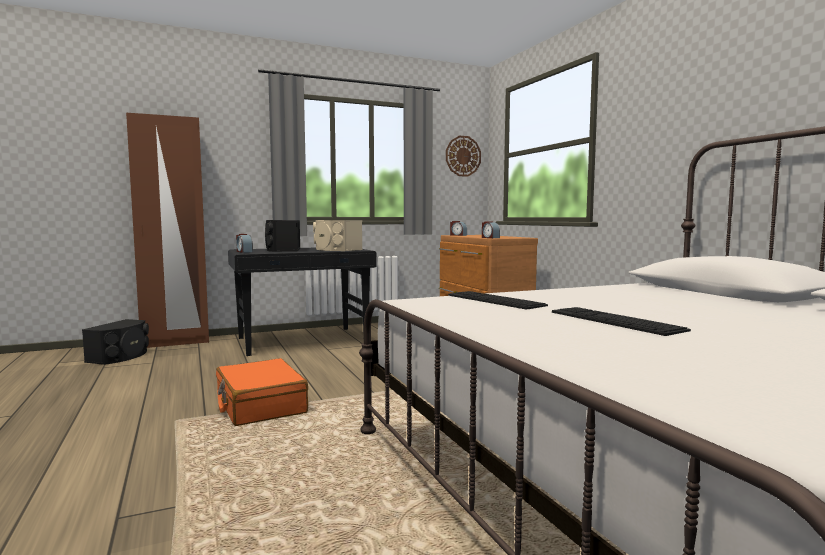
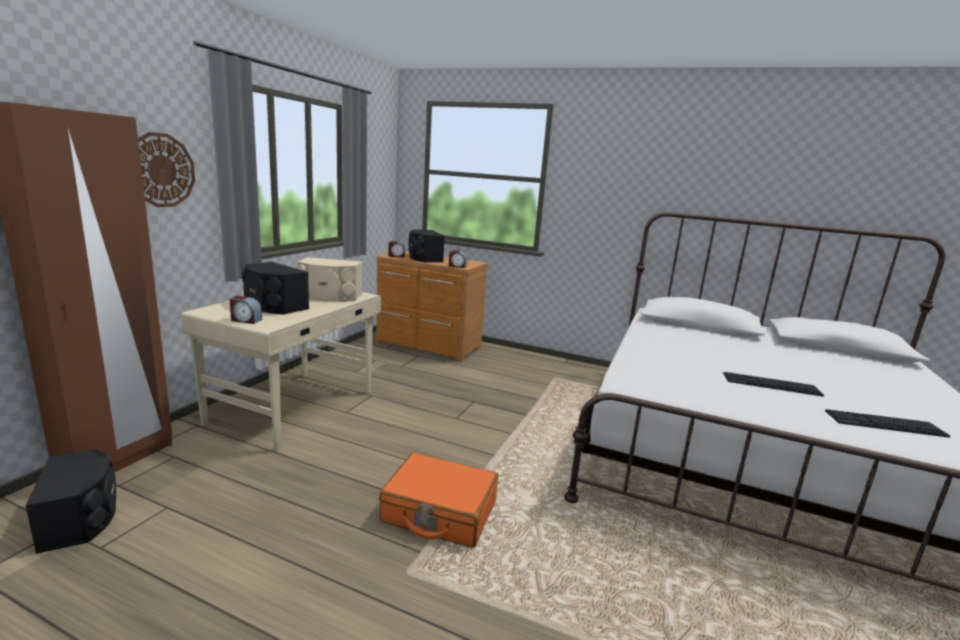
camera: 45 degrees left, 10 degrees up
black desk [228,248,377,356] -> beige desk [181,292,381,451]
wall clock [446,136,481,177] -> wall clock moved to [138,132,195,207]
keyboard [448,291,548,310] -> keyboard moved to [825,409,950,438]
none -> black speaker [409,229,445,262]

